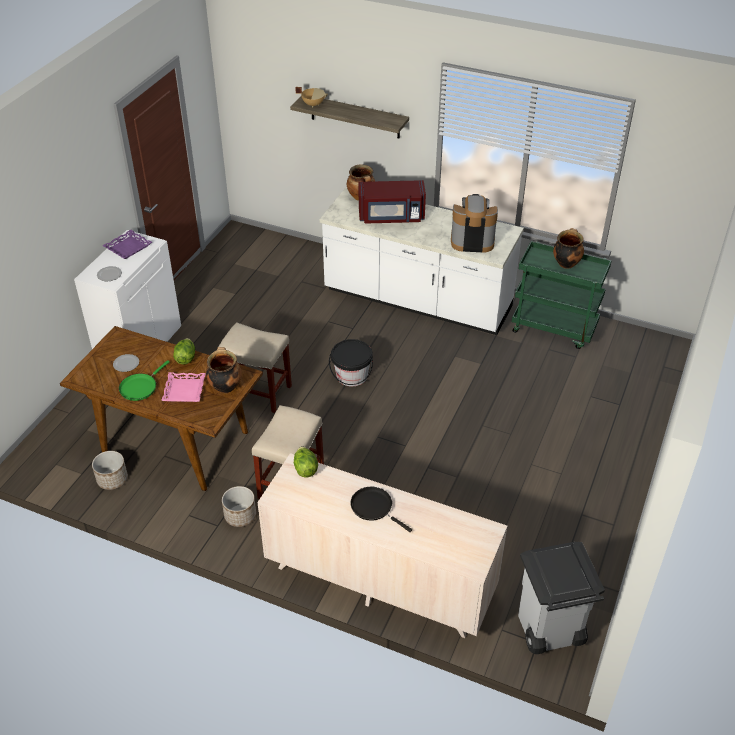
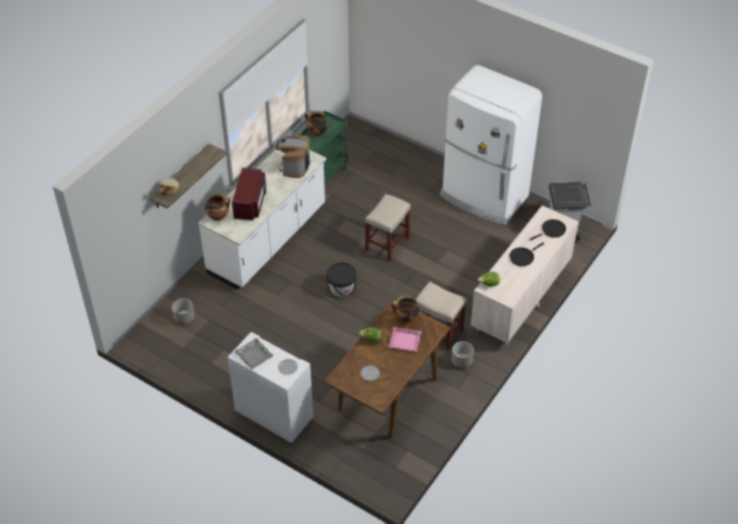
camera: 80 degrees left, 5 degrees up
planter [92,451,128,490] -> planter moved to [172,298,195,325]
purple tray [103,230,152,259] -> grey tray [234,338,274,370]
green frying pan [119,360,170,401] -> none
beige stool [219,322,292,413] -> beige stool moved to [365,194,411,262]
none -> white fridge [440,65,542,225]
none -> black frying pan [529,219,566,241]

